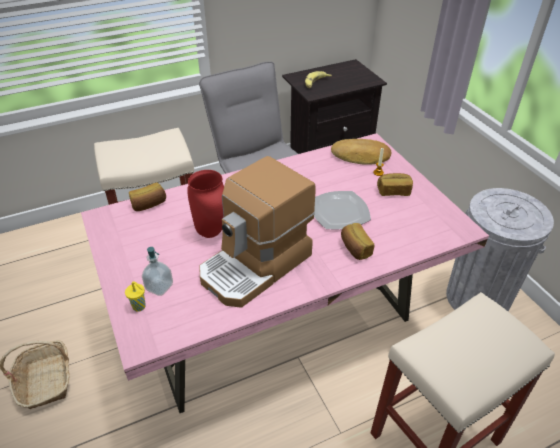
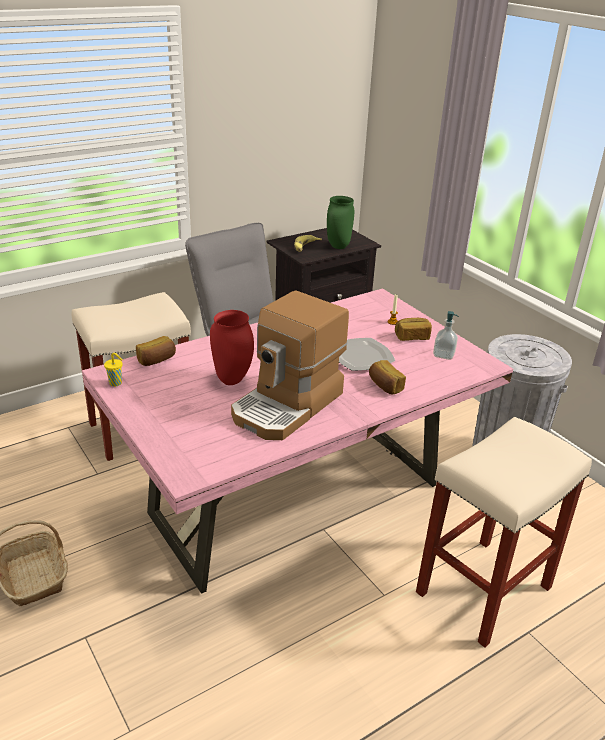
camera: 10 degrees left, 10 degrees down
yellow cup [125,282,146,312] -> yellow cup moved to [104,353,123,386]
soap dispenser [142,247,173,296] -> soap dispenser moved to [433,311,459,360]
bread [331,139,392,165] -> none
none -> green vase [327,196,354,249]

